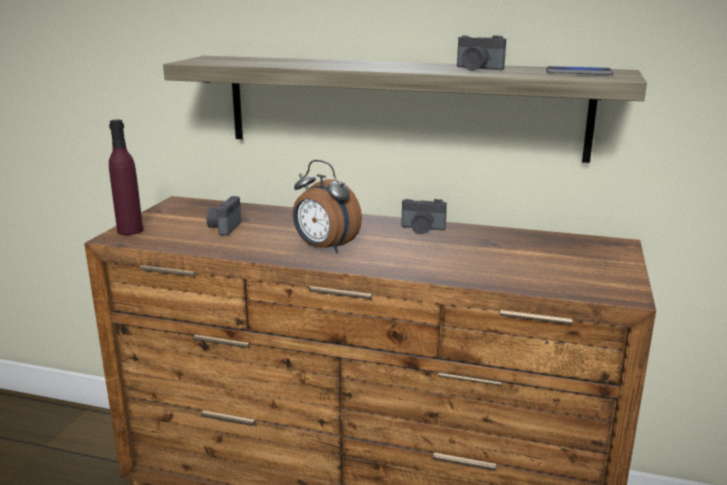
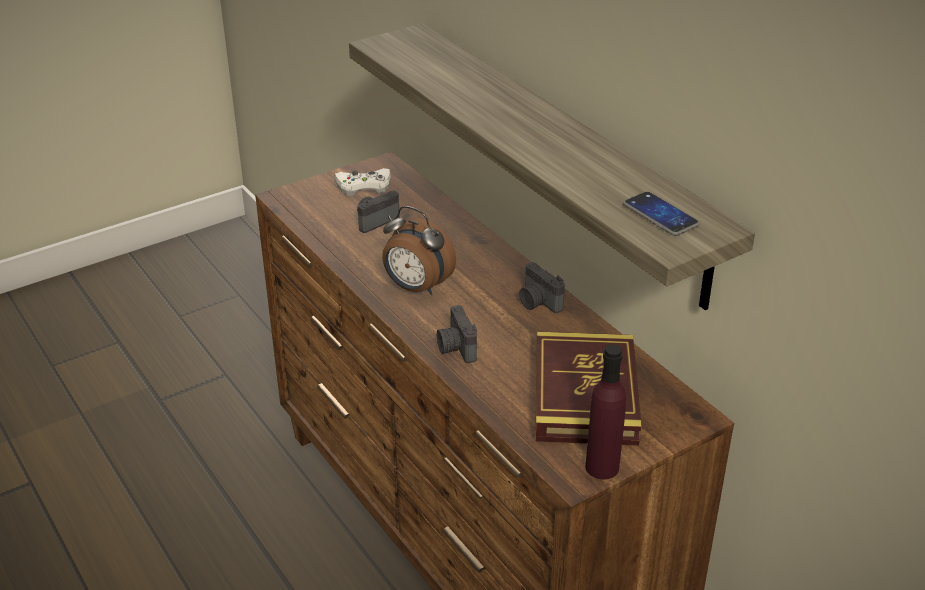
camera: 40 degrees right, 15 degrees up
purple bottle [109,120,143,235] -> purple bottle moved to [585,345,626,480]
alarm clock [293,160,362,253] -> alarm clock turned 45 degrees counterclockwise [382,206,456,295]
camera [457,35,506,71] -> camera moved to [437,305,477,363]
none -> white game controller [335,168,391,195]
none -> book [535,332,642,446]

